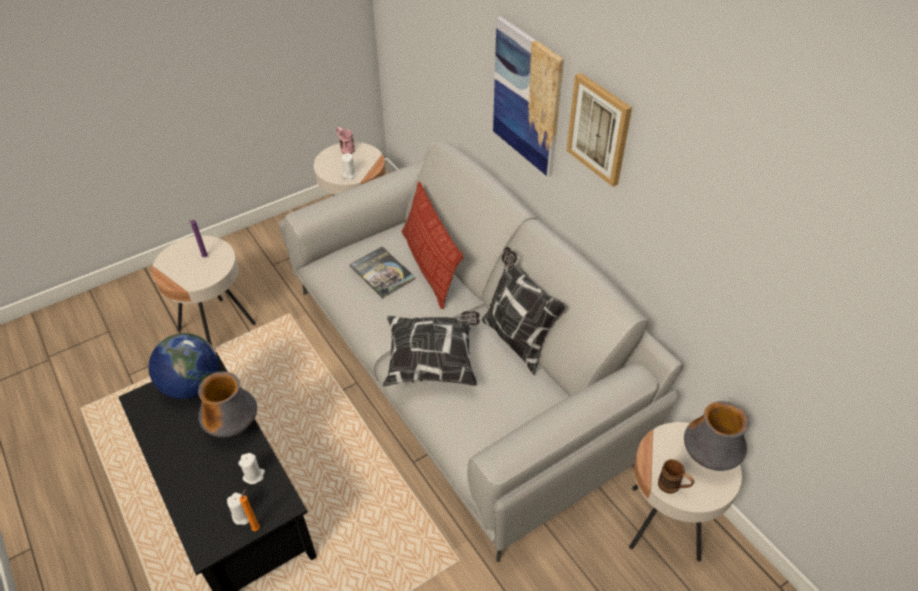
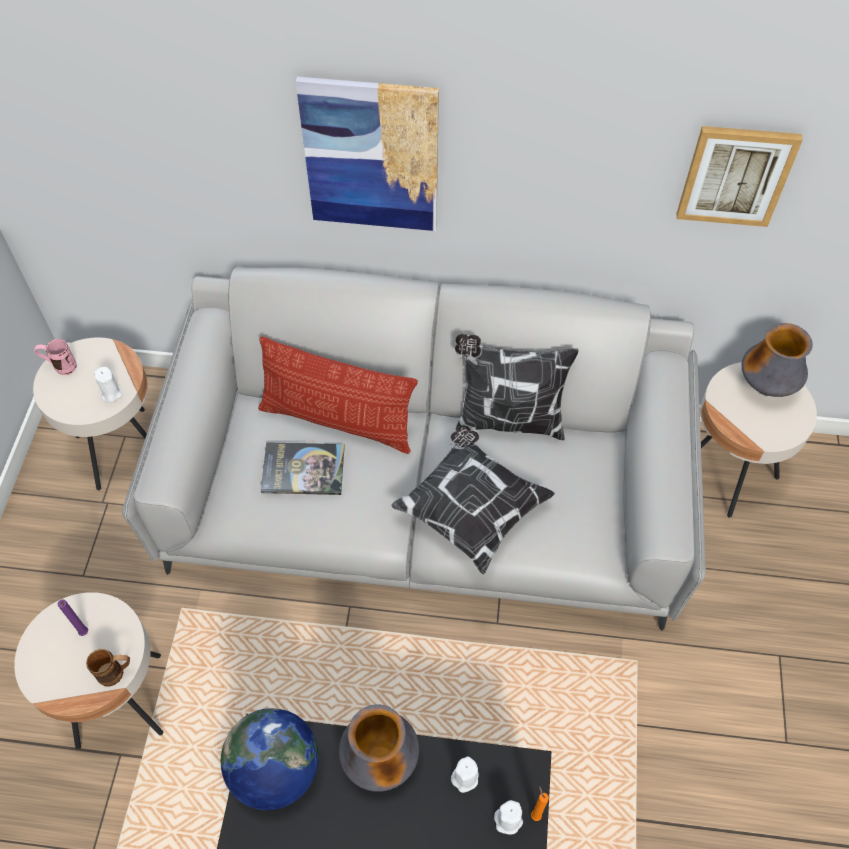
camera: 50 degrees left, 10 degrees up
picture [566,73,632,187] -> picture moved to [677,126,803,227]
brown mug [658,459,694,494] -> brown mug moved to [86,649,130,687]

